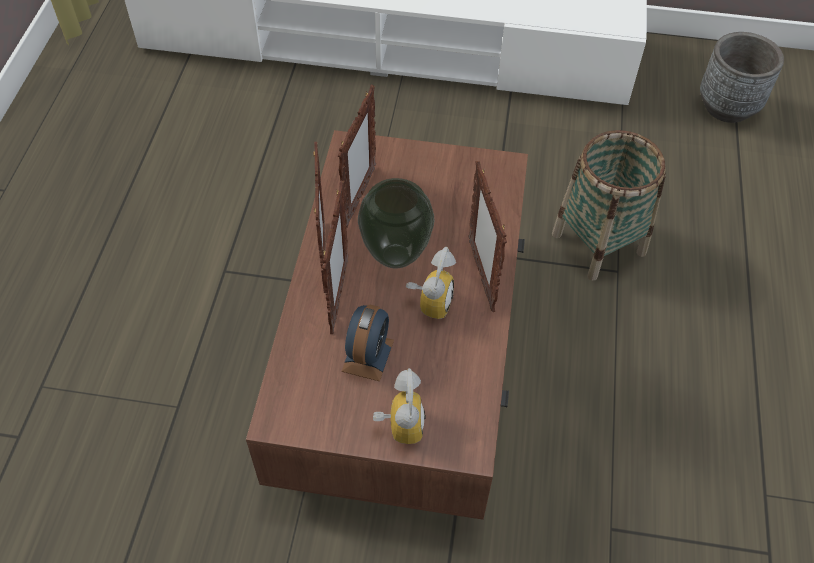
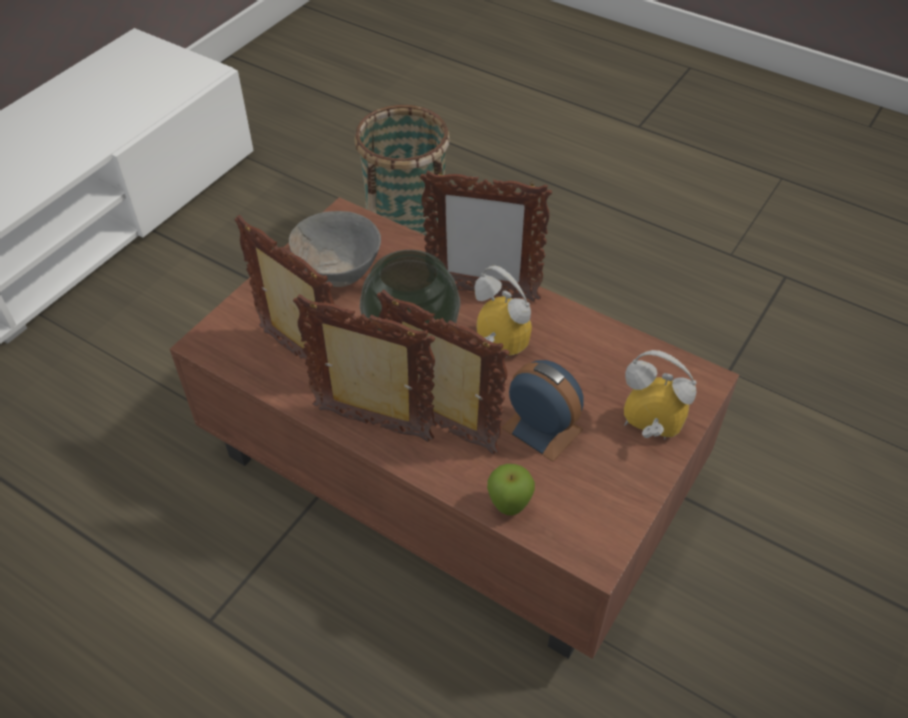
camera: 65 degrees left, 5 degrees down
grey planter [700,32,784,123] -> none
none -> grey bowl [289,211,381,287]
none -> apple [487,464,535,515]

